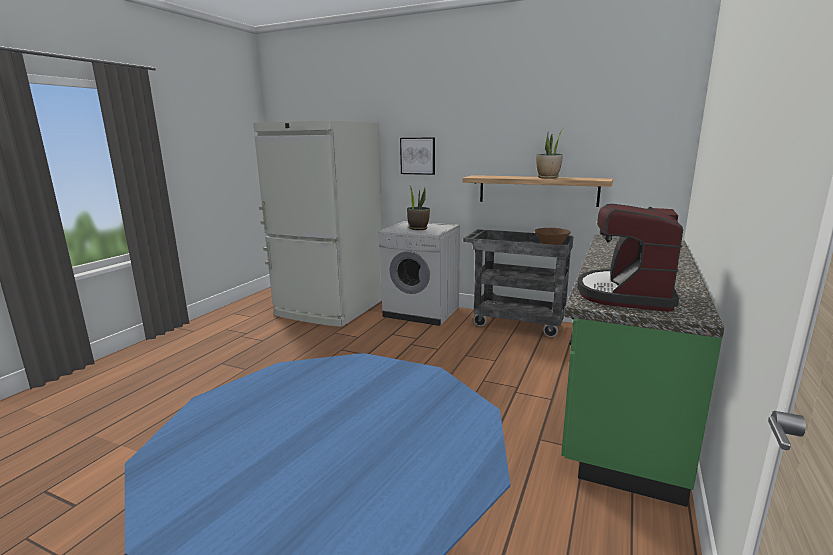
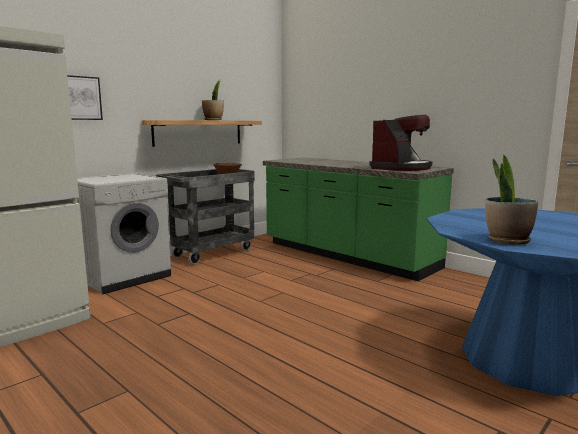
camera: 70 degrees left, 5 degrees down
potted plant [407,186,430,230] -> potted plant moved to [485,155,538,245]
coffee machine [577,204,683,312] -> coffee machine turned 90 degrees counterclockwise [369,115,432,171]

